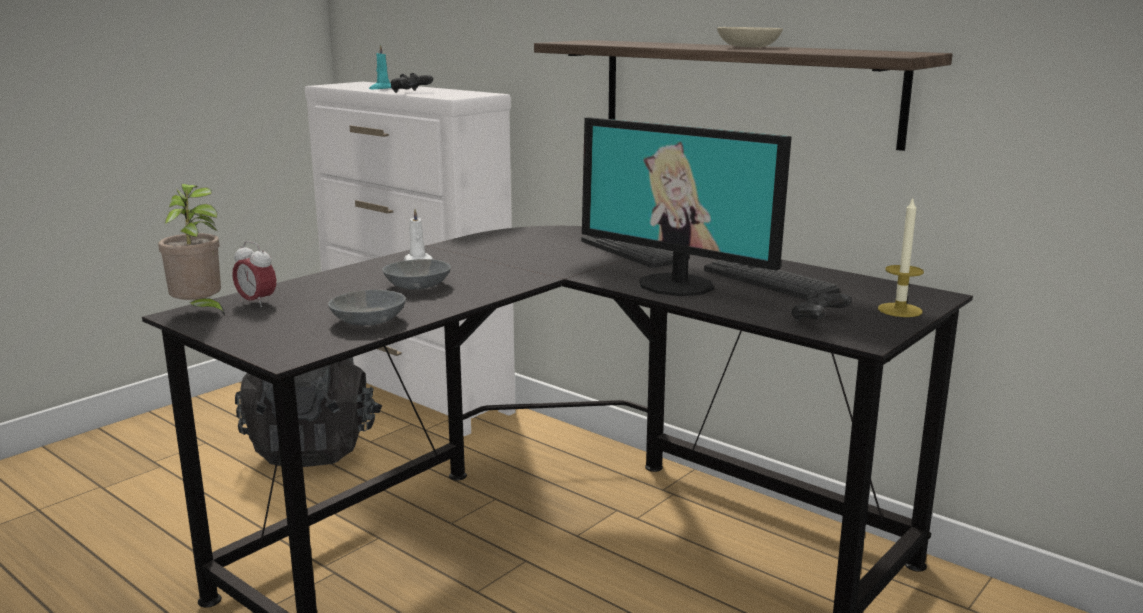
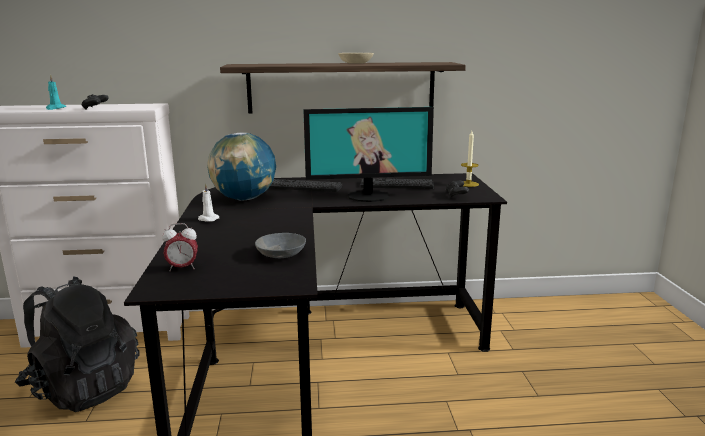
camera: 45 degrees left, 0 degrees up
potted plant [158,184,225,316] -> none
grey bowl [382,259,451,290] -> none
none -> globe [207,132,276,201]

